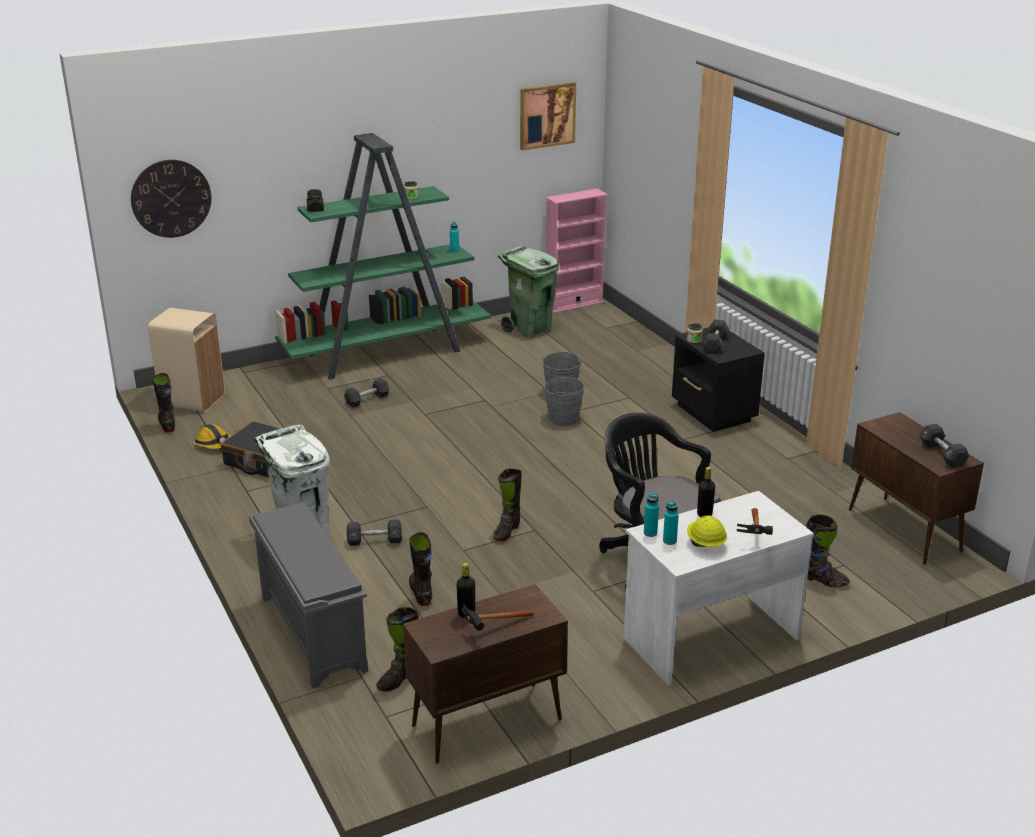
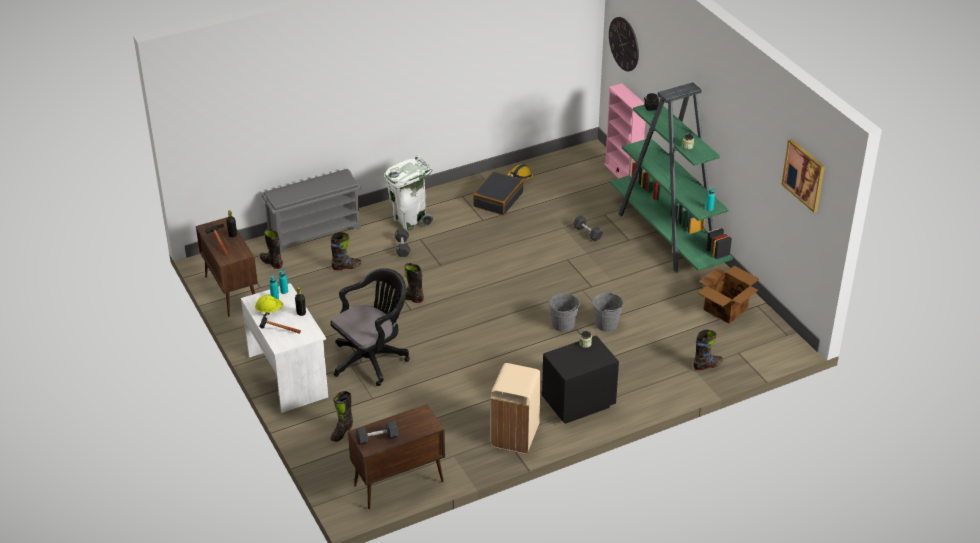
camera: 90 degrees right, 10 degrees up
beige trash can [148,308,225,412] -> beige trash can moved to [491,363,541,454]
black boot [152,373,175,433] -> black boot moved to [693,329,723,370]
green trash can [498,246,559,338] -> cardboard box [698,266,759,324]
pink bookcase [546,189,608,313] -> pink bookcase moved to [604,83,645,178]
black dumbbell [702,319,729,354] -> none

